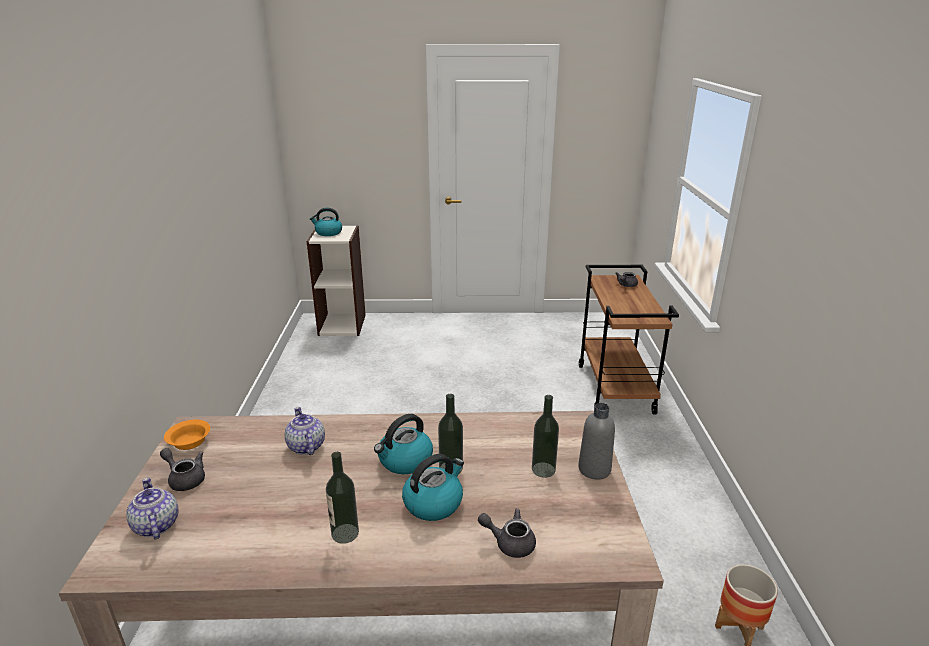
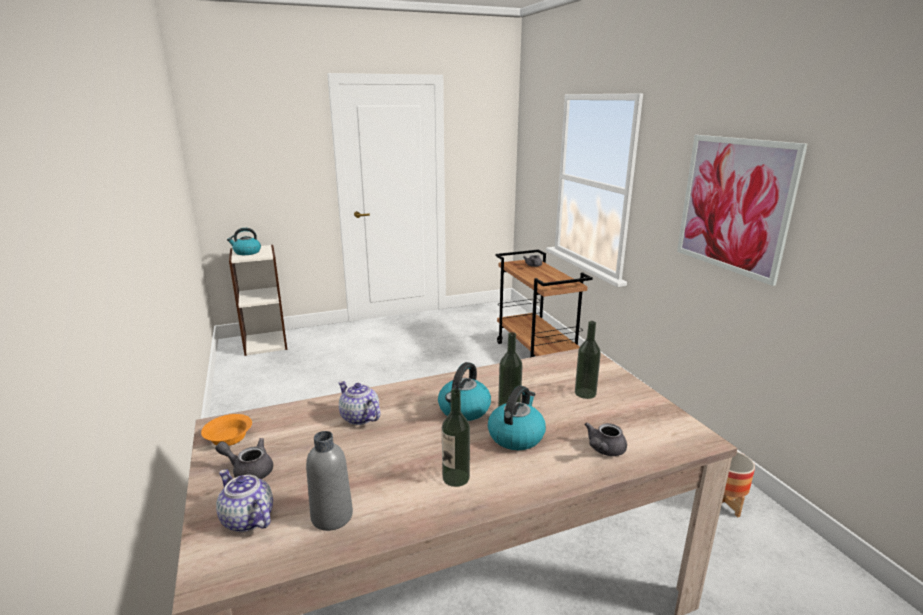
camera: 20 degrees left, 5 degrees down
grey teapot [478,508,536,558] -> grey teapot turned 45 degrees counterclockwise [584,422,627,456]
grey bottle [578,403,615,480] -> grey bottle moved to [306,431,353,531]
none -> picture [677,135,808,286]

